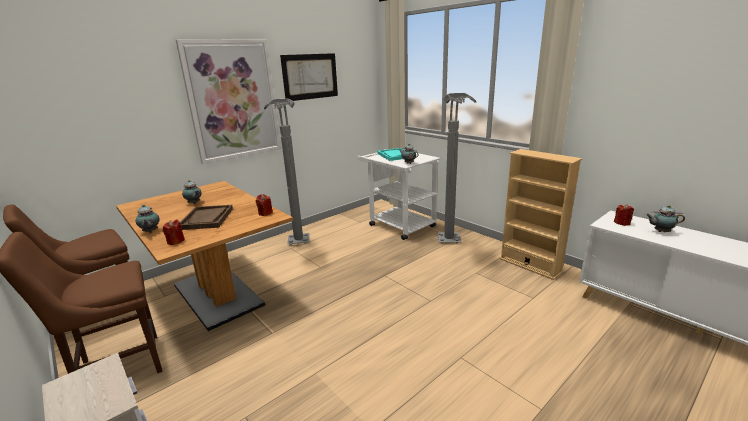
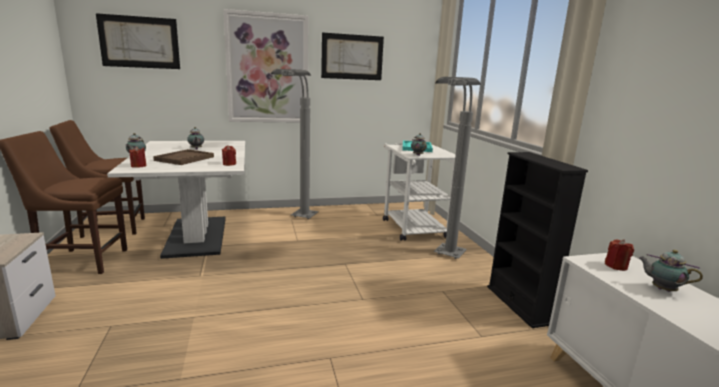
camera: 25 degrees right, 5 degrees down
brown dining table [116,181,293,331] -> white dining table [107,141,245,259]
beige bookcase [500,149,582,280] -> black bookcase [487,152,588,328]
none -> picture [96,13,180,69]

